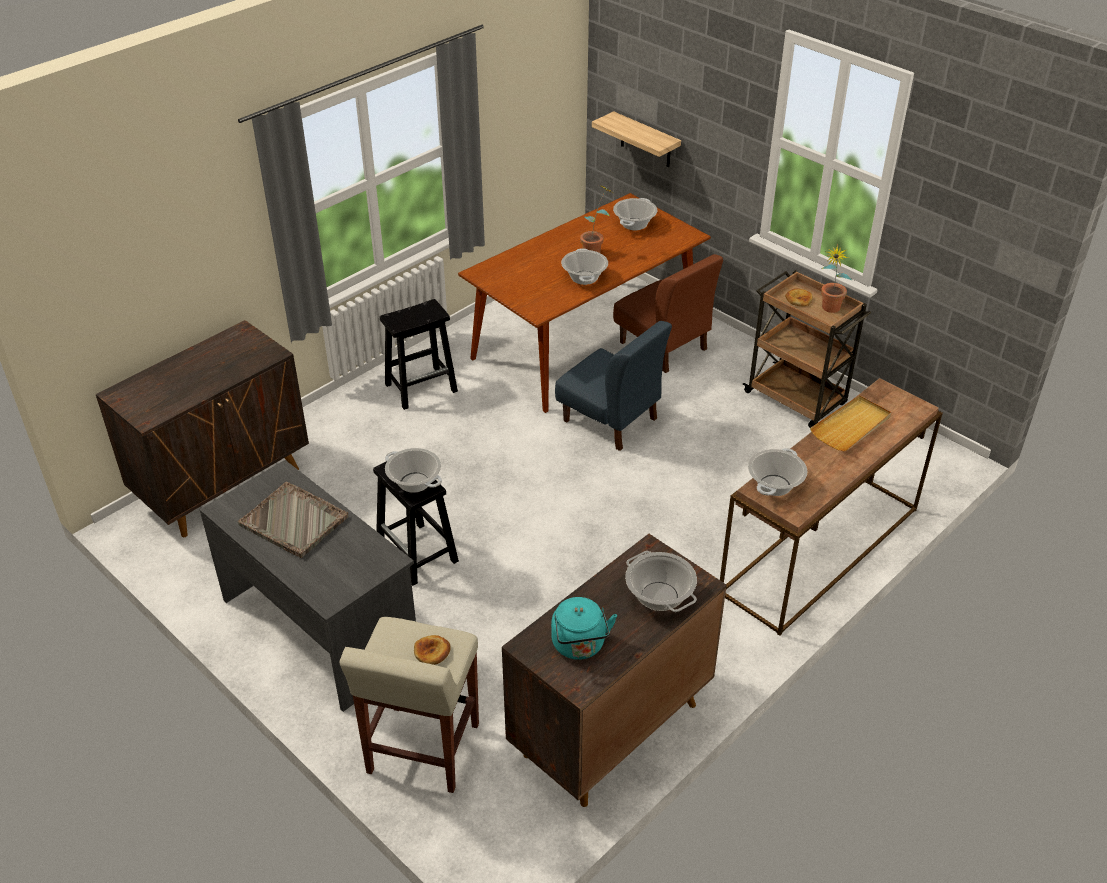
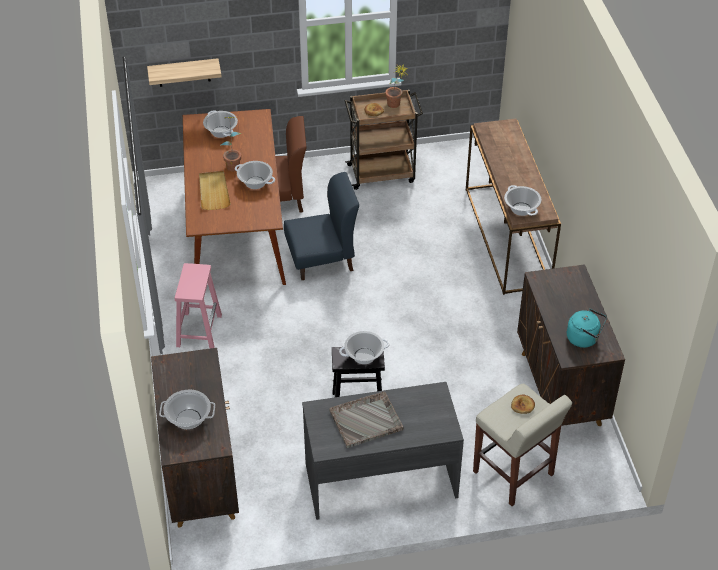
camera: 55 degrees left, 5 degrees up
black stool [380,299,458,410] -> pink stool [175,263,222,348]
cooking pot [625,551,697,612] -> cooking pot moved to [159,390,215,429]
beige tray [810,395,891,451] -> beige tray moved to [199,171,231,210]

